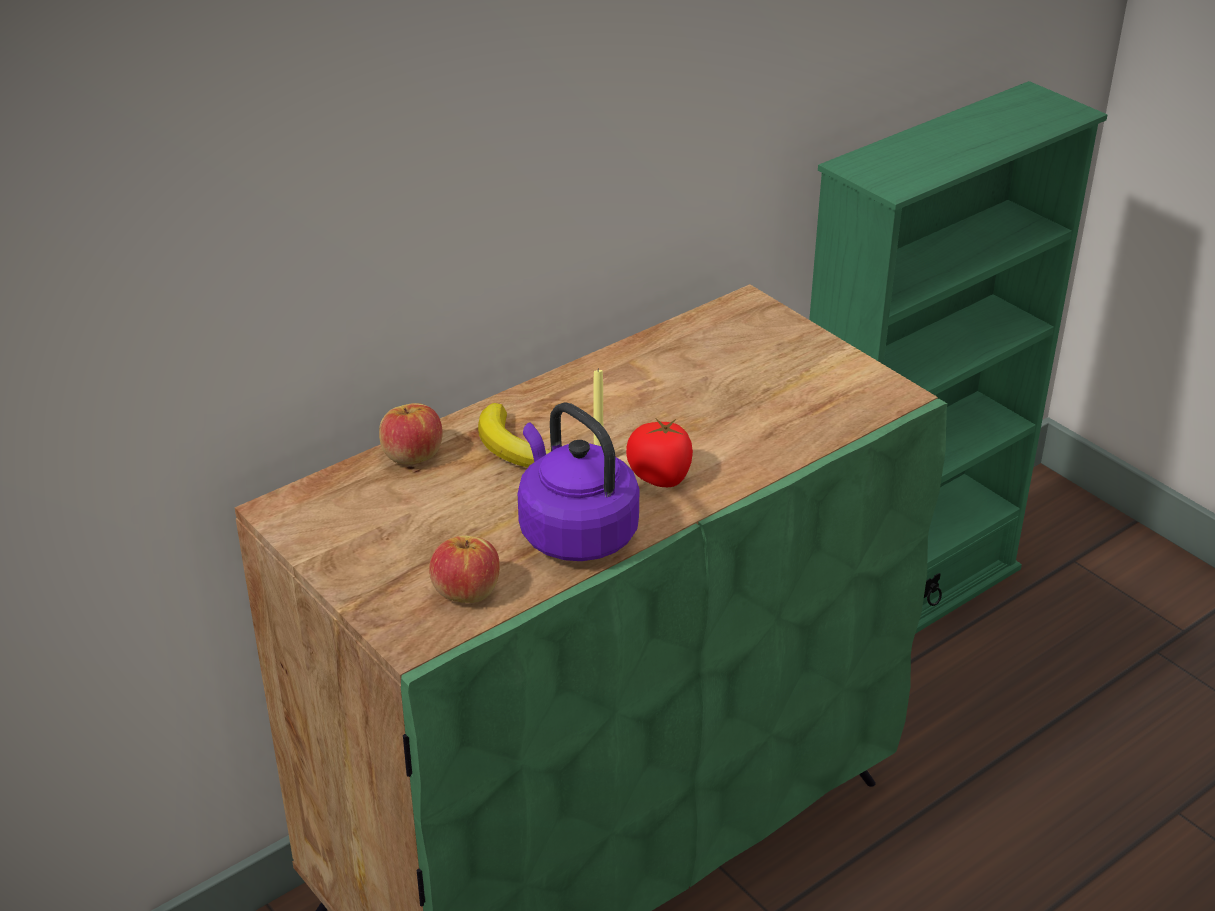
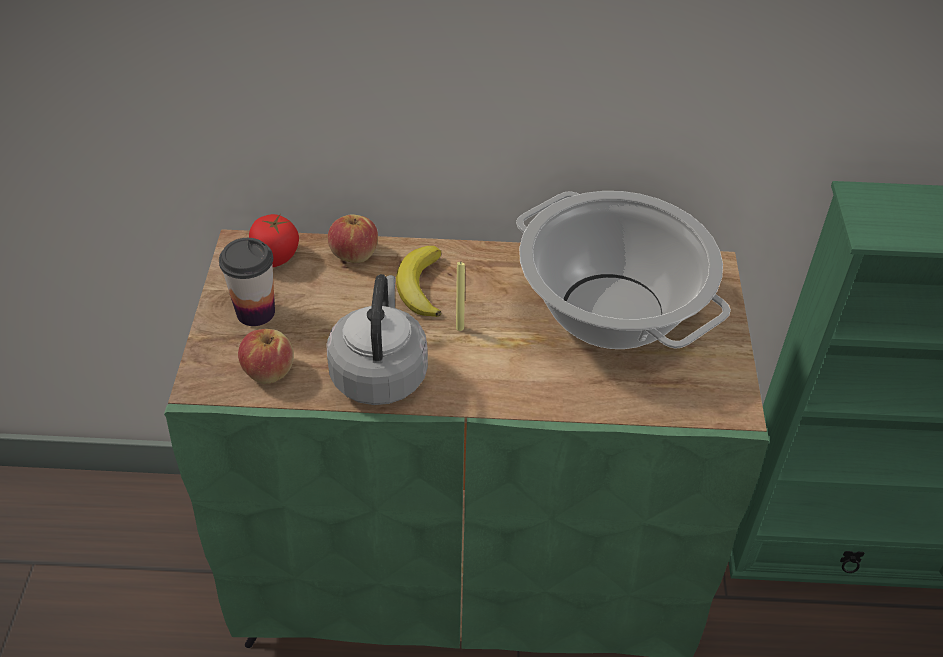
camera: 40 degrees right, 10 degrees up
purple kettle [518,402,639,561] -> grey kettle [326,274,428,405]
tomato [626,418,693,487] -> tomato moved to [249,214,299,267]
none -> cup [219,238,275,326]
none -> cooking pot [516,191,731,349]

